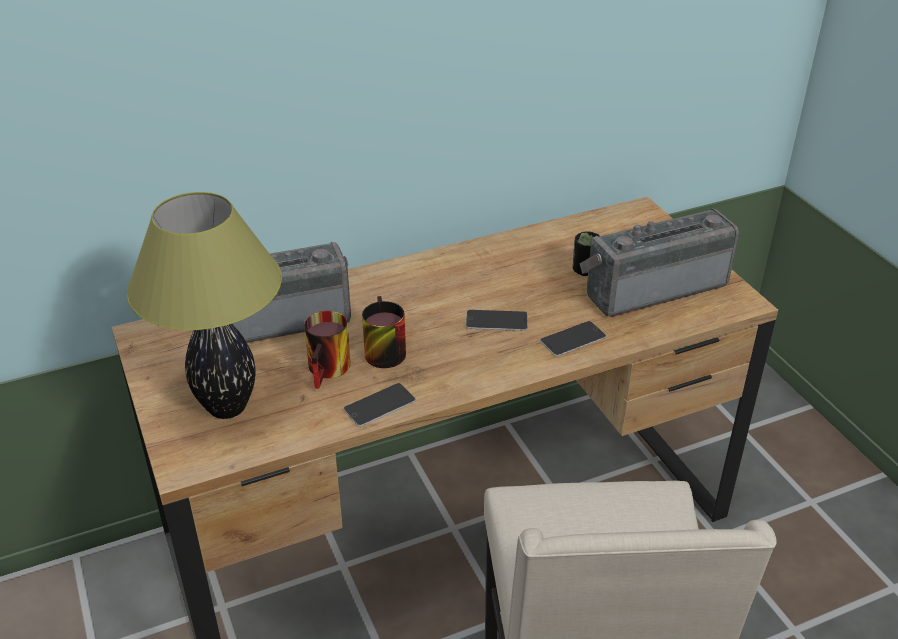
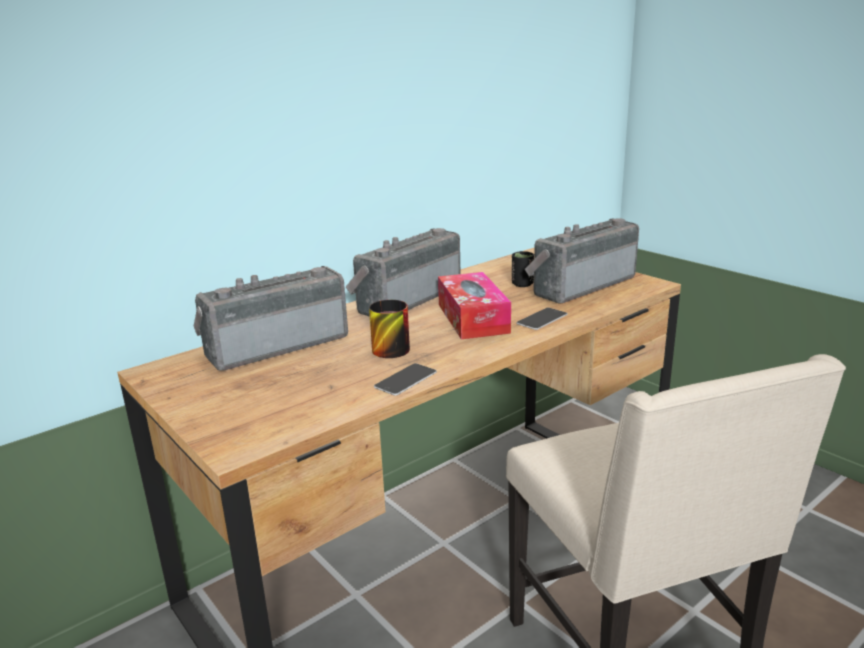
camera: 15 degrees left, 15 degrees down
table lamp [127,192,282,419] -> none
mug [304,311,351,389] -> none
phone [466,310,528,331] -> tissue box [438,272,511,339]
none -> radio [346,228,460,317]

